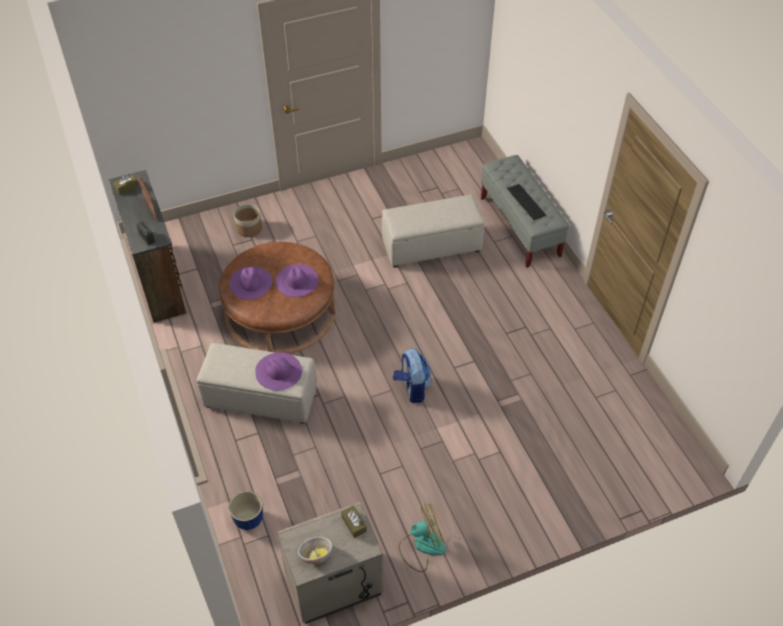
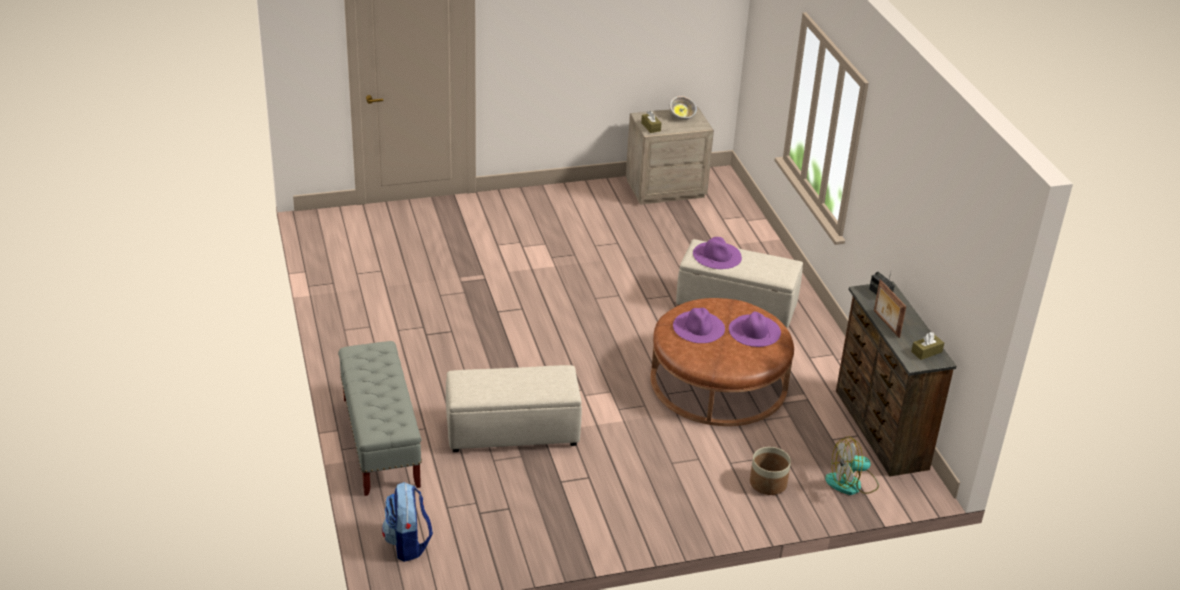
camera: 175 degrees left, 15 degrees down
planter [229,491,263,530] -> none
backpack [393,348,432,403] -> backpack moved to [382,482,433,562]
fan [398,503,446,572] -> fan moved to [825,437,879,495]
keyboard [507,184,546,220] -> none

